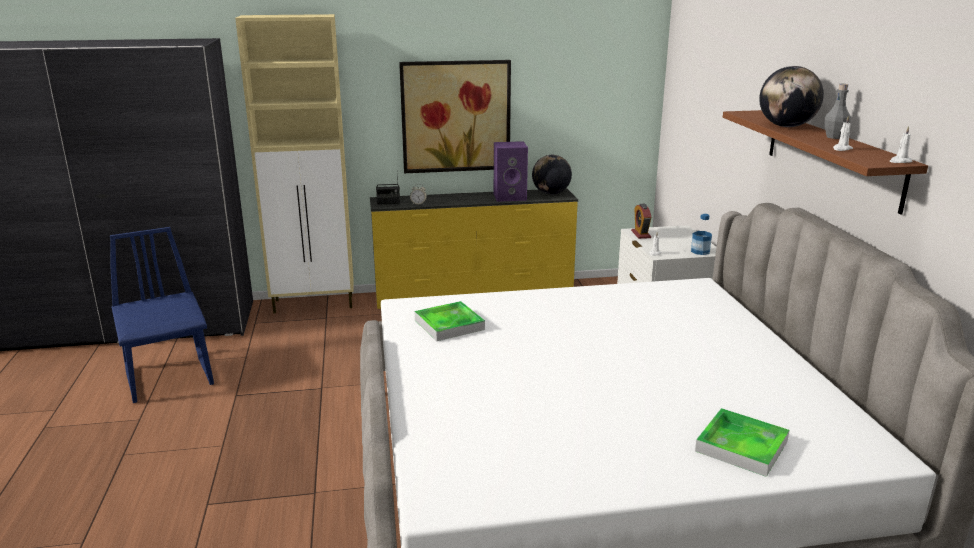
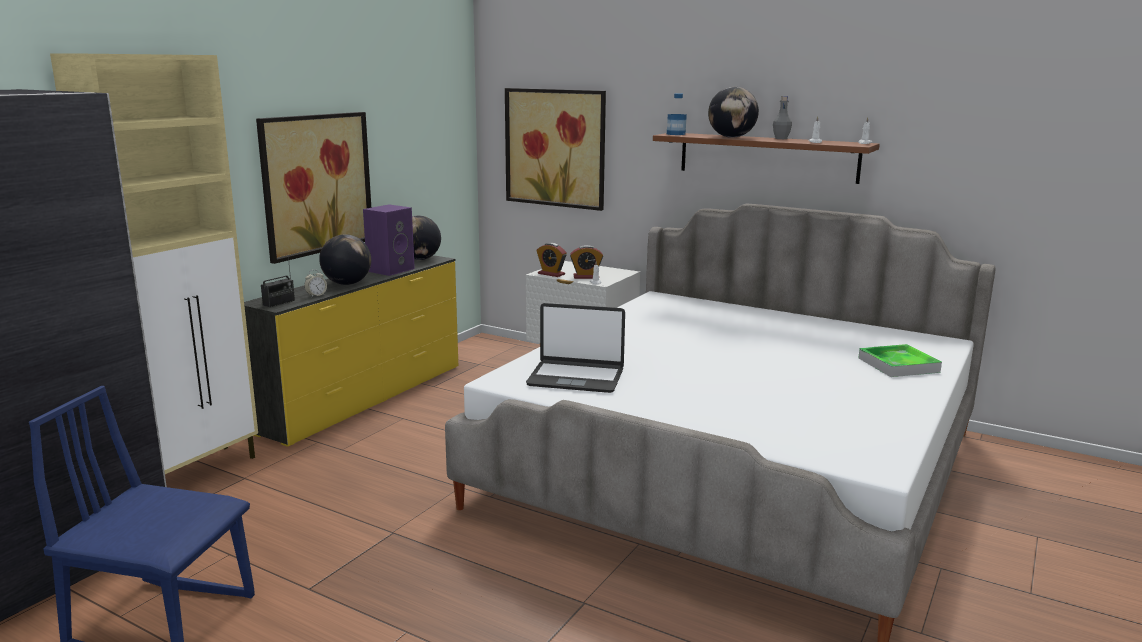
camera: 50 degrees left, 5 degrees down
tray [415,301,485,341] -> laptop [526,303,625,393]
bottle [691,214,712,255] -> bottle moved to [667,93,687,135]
none -> globe [319,234,371,285]
none -> picture [505,88,606,211]
none -> alarm clock [570,245,603,279]

